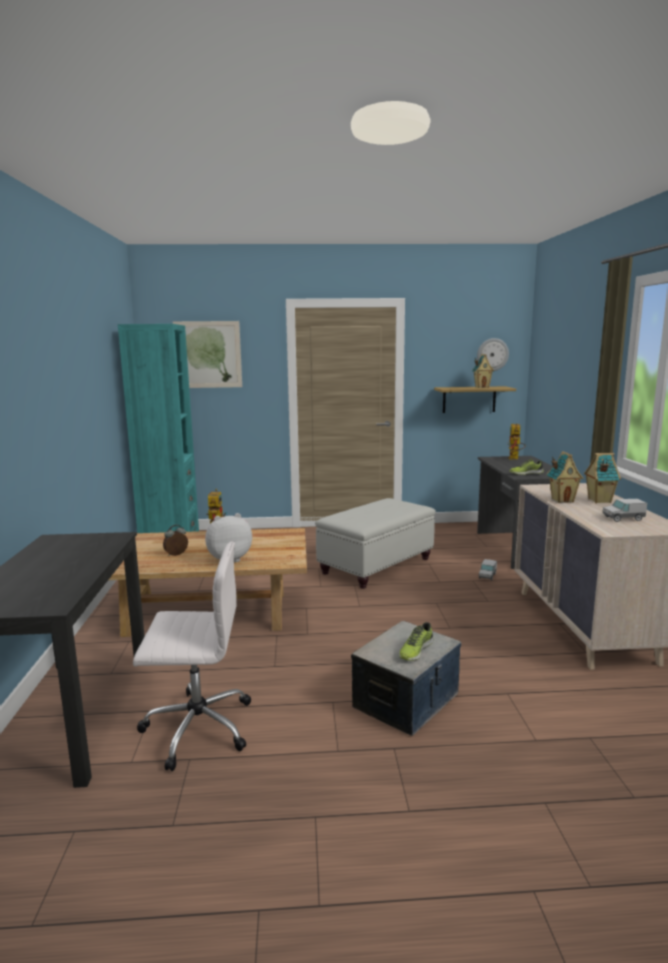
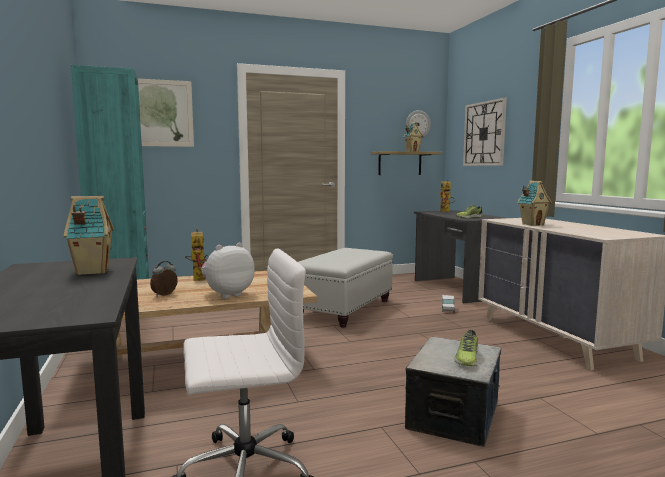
camera: 15 degrees left, 5 degrees down
toy house [584,453,621,503] -> toy house moved to [63,196,114,275]
toy truck [603,499,647,522] -> none
none -> wall clock [463,98,507,166]

